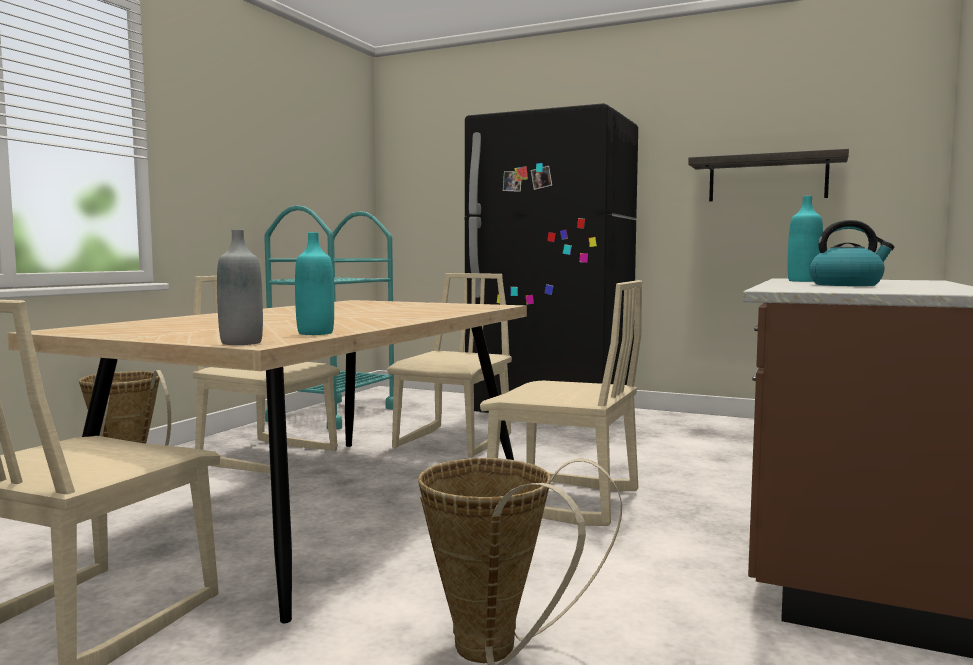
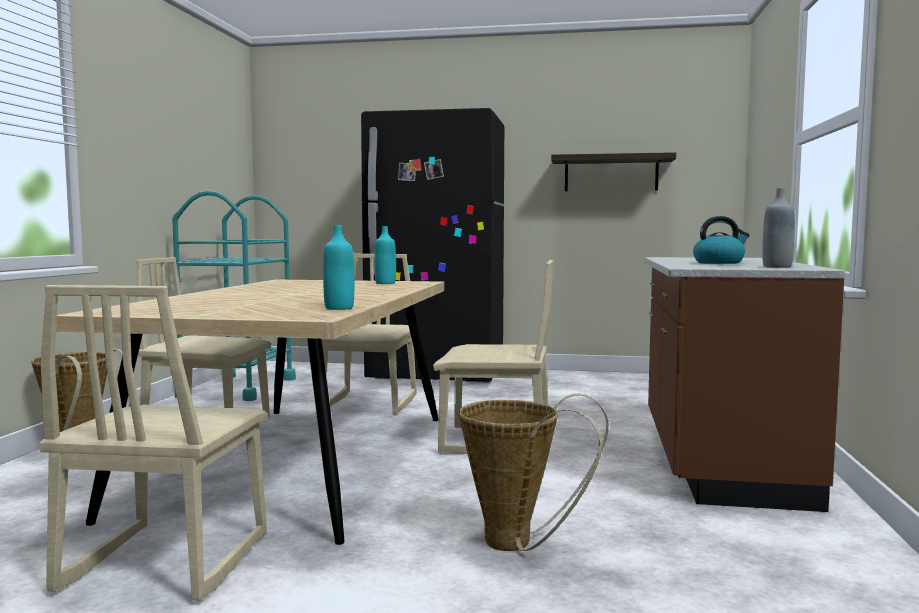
camera: 15 degrees left, 0 degrees up
grey bottle [217,229,263,345] -> grey bottle moved to [762,188,795,268]
turquoise bottle [787,196,823,282] -> turquoise bottle moved to [374,226,396,284]

